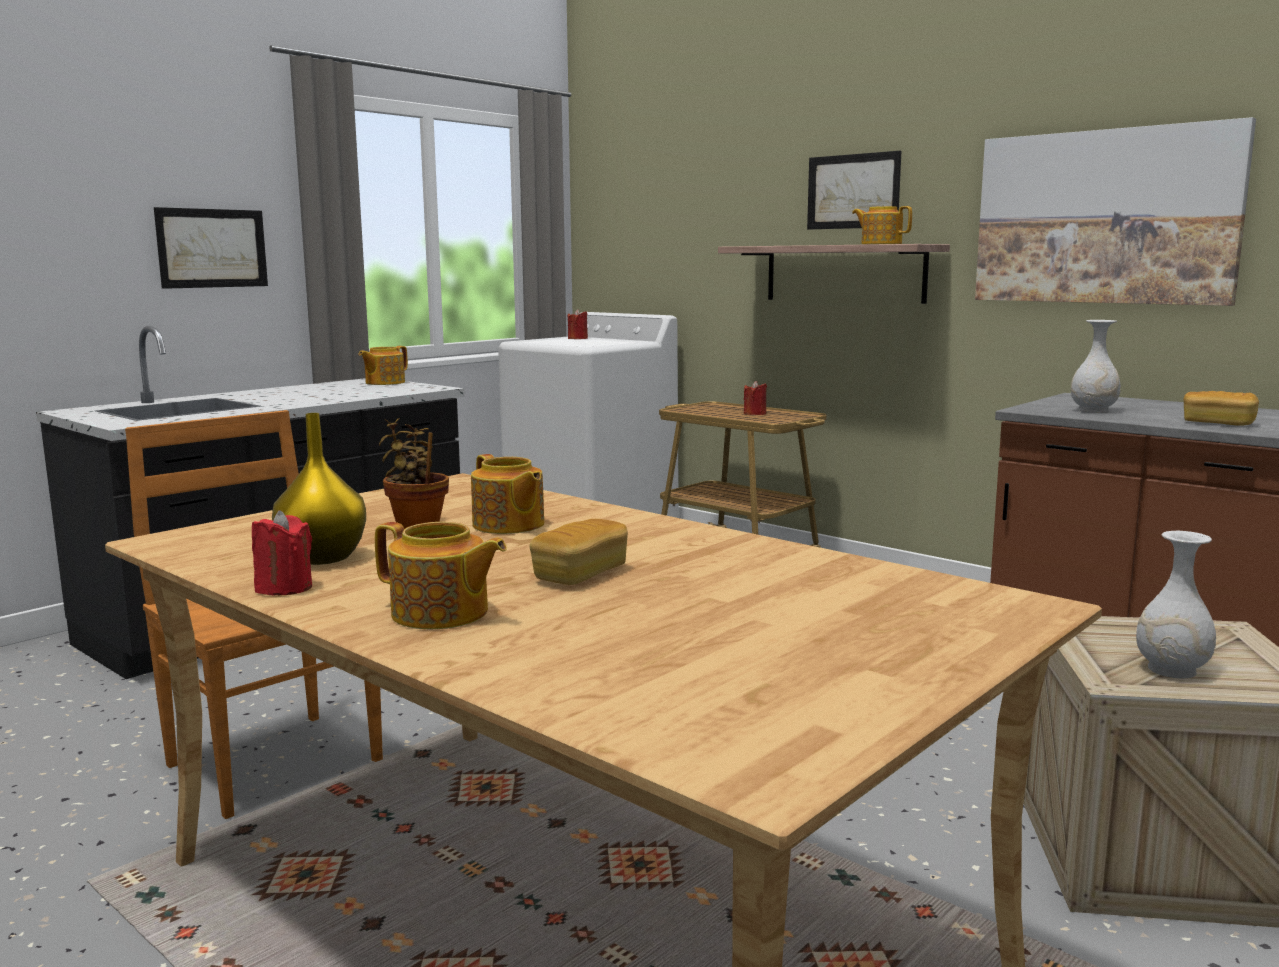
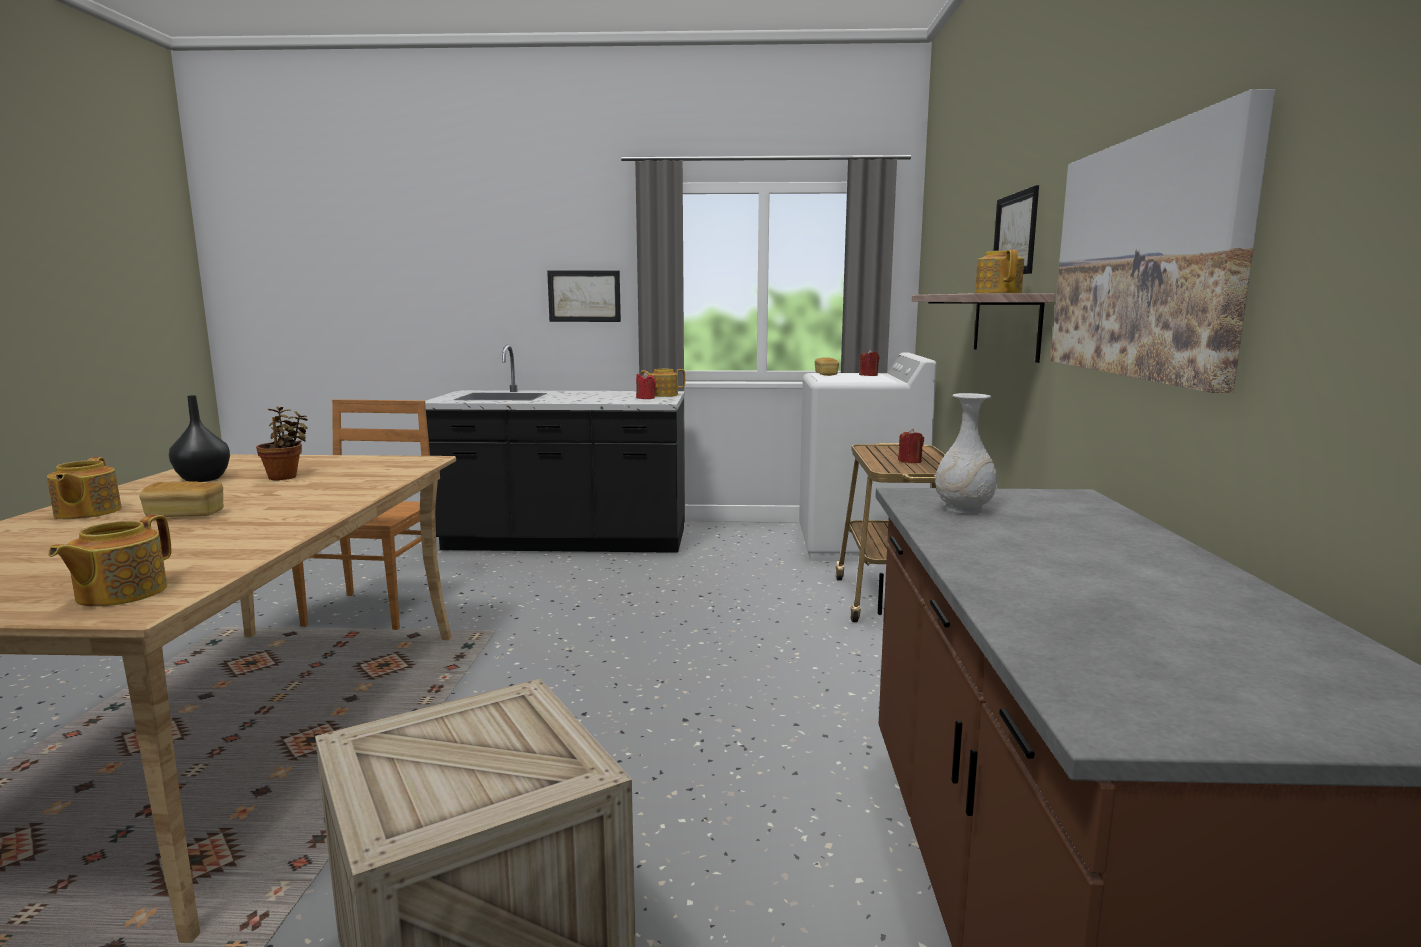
camera: 50 degrees right, 0 degrees up
red candle [252,510,312,596] -> red candle moved to [636,372,656,399]
yellow vase [272,413,366,565] -> black vase [169,395,230,482]
teapot [471,454,544,534] -> teapot moved to [48,515,172,607]
white vase [1136,531,1216,679] -> none
bread [1184,391,1259,426] -> bread moved to [815,357,839,376]

